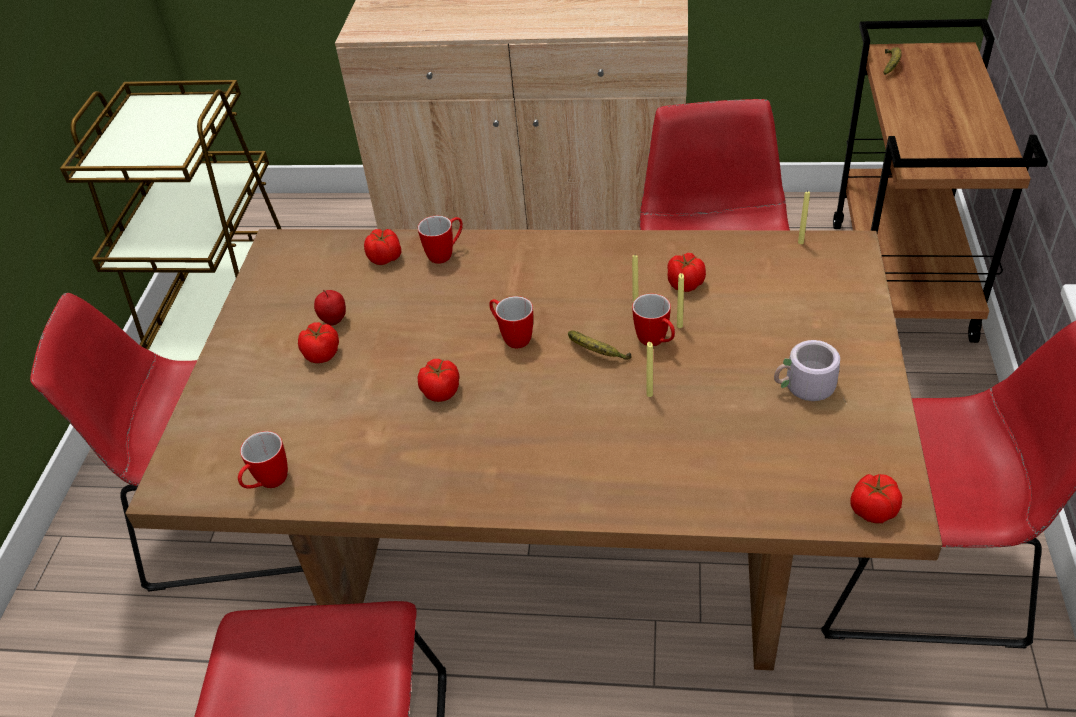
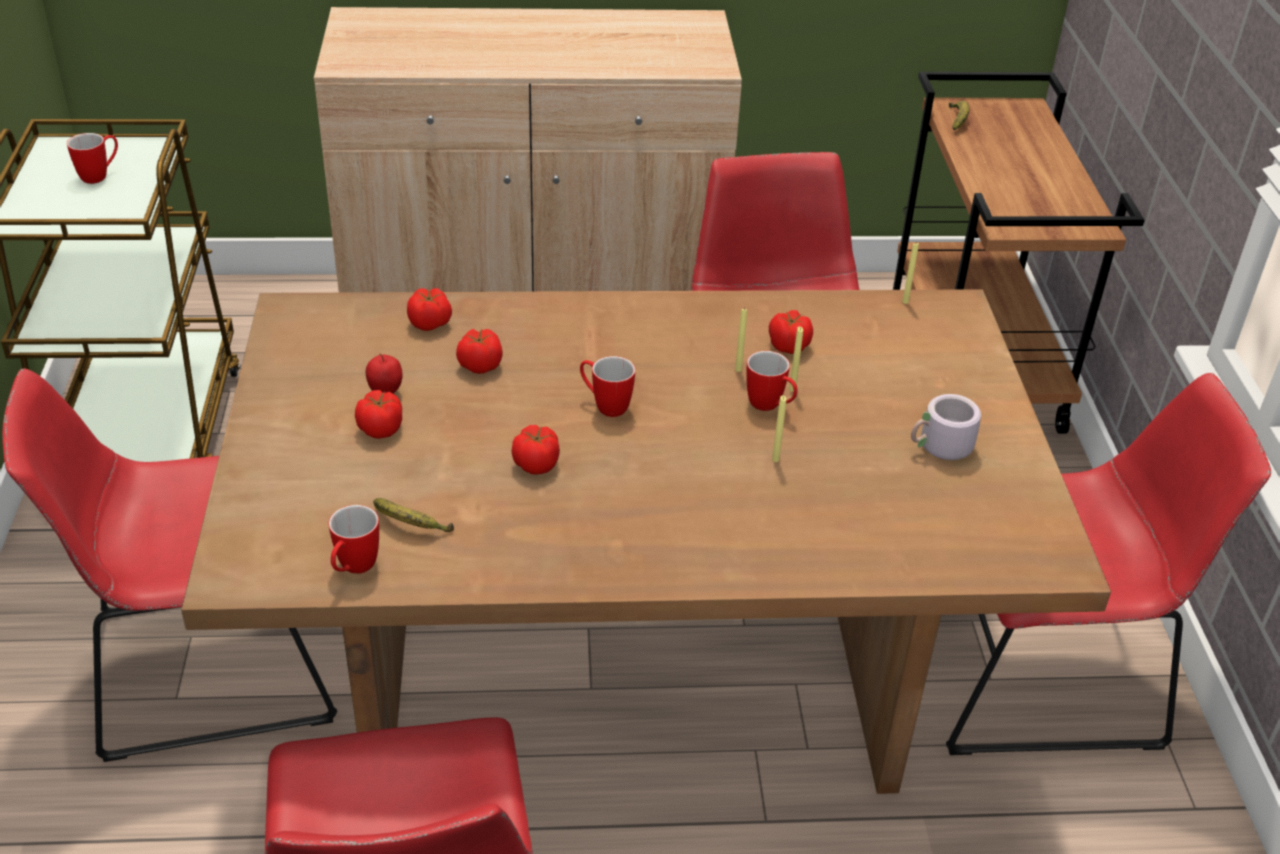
camera: 15 degrees left, 5 degrees down
mug [418,216,463,264] -> mug moved to [67,133,118,184]
banana [568,331,631,360] -> banana moved to [373,498,454,532]
tomato [850,474,902,523] -> tomato moved to [456,329,503,374]

